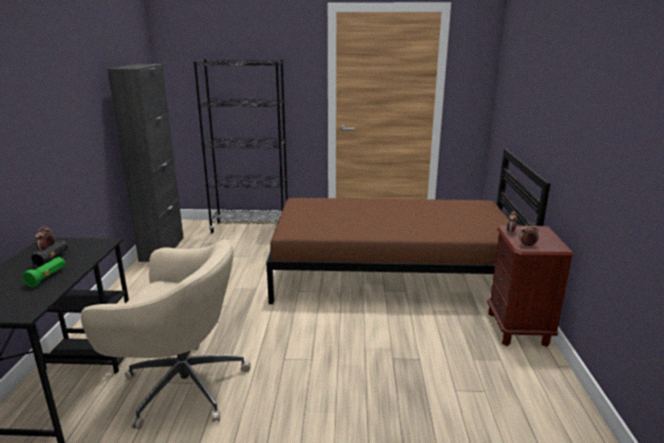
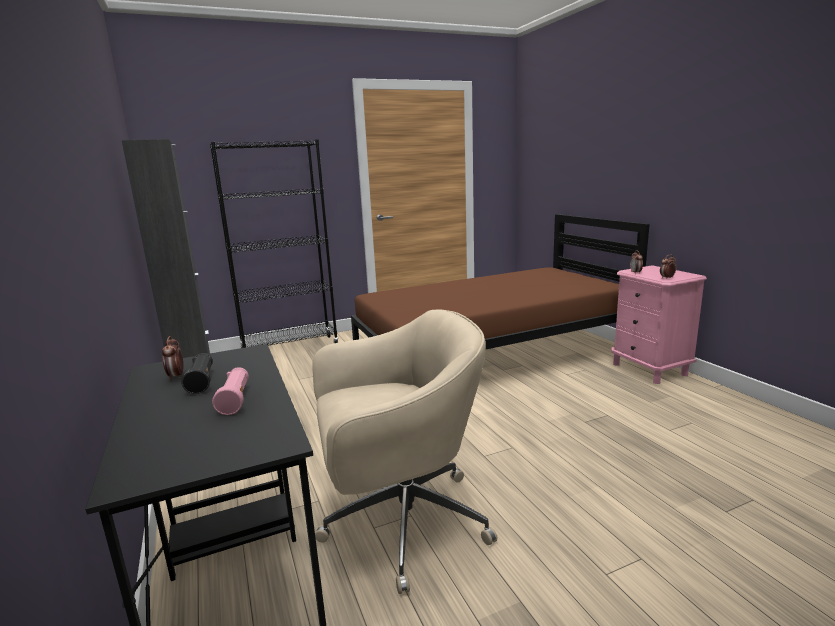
camera: 25 degrees left, 5 degrees down
green flashlight [23,257,65,287] -> pink flashlight [212,367,249,415]
brown nightstand [487,225,574,347] -> pink nightstand [611,265,707,384]

